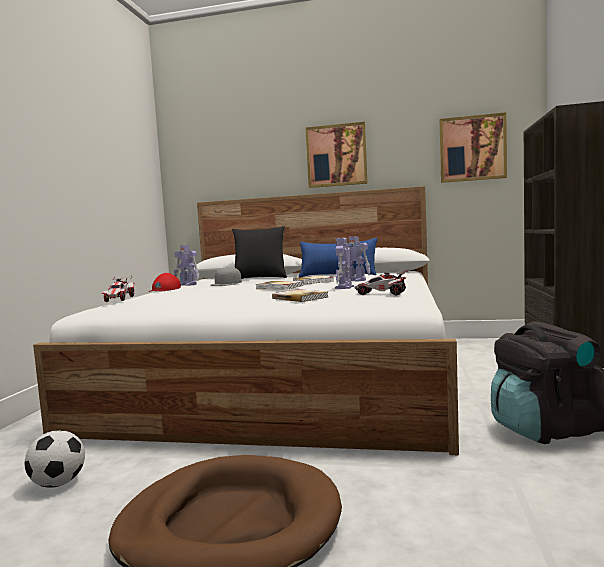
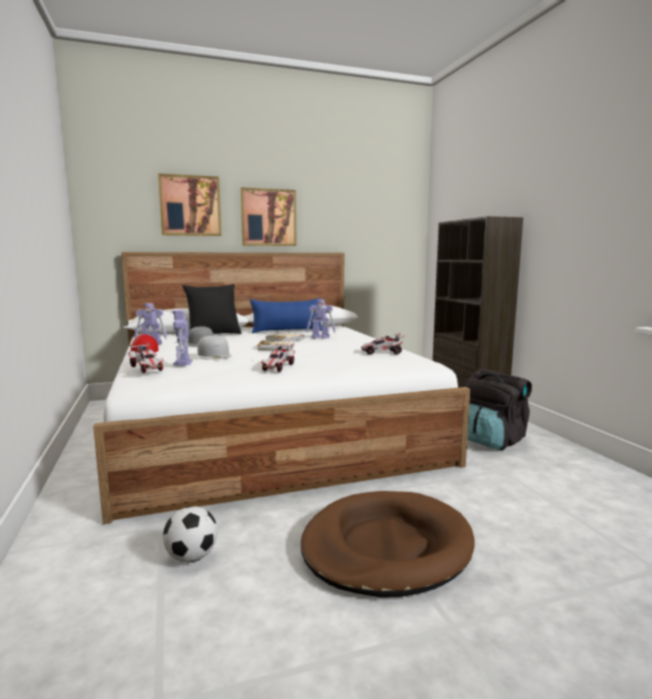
camera: 30 degrees left, 5 degrees up
book [272,289,328,302] -> none
toy robot [335,238,354,289] -> toy robot moved to [173,310,193,366]
picture [440,112,507,183] -> picture moved to [158,173,221,236]
none -> white cap [198,335,231,360]
none -> toy car [261,342,295,372]

